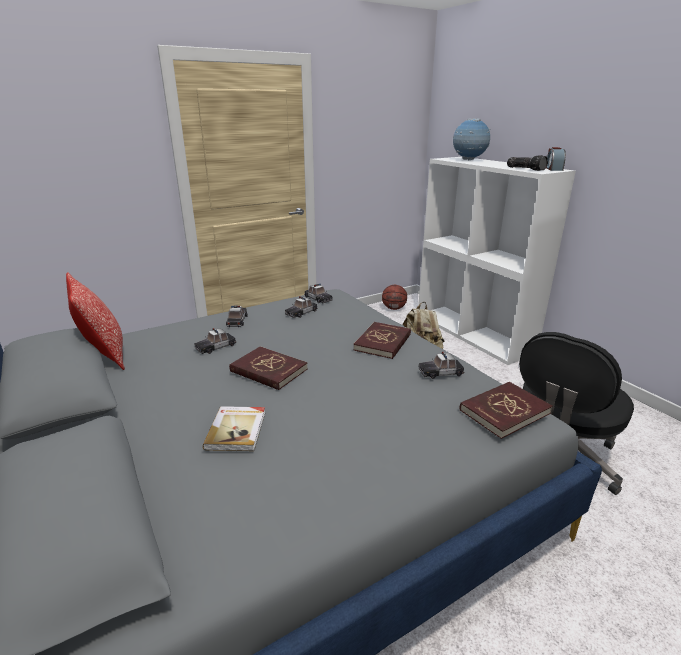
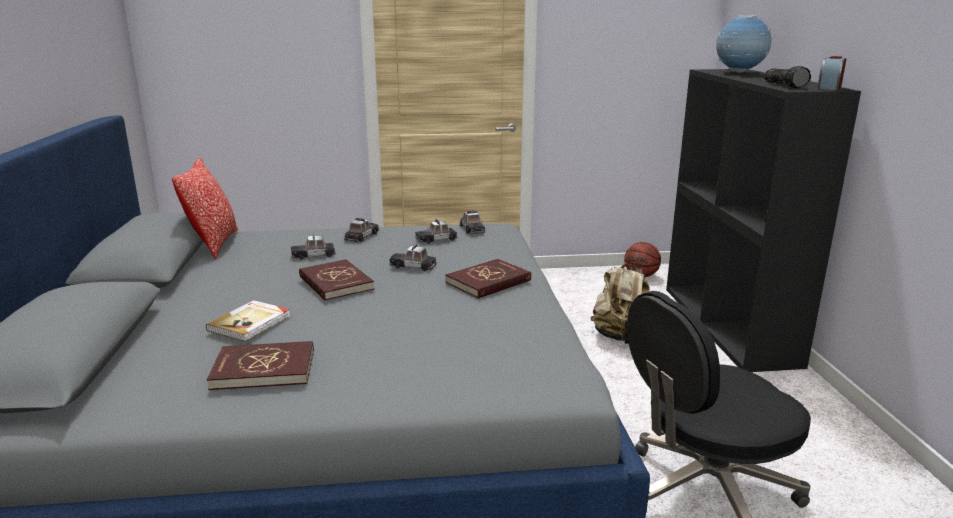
camera: 25 degrees right, 5 degrees down
white bookcase [418,157,576,365] -> black bookcase [666,69,861,372]
toy car [418,351,464,379] -> toy car moved to [389,244,437,271]
red book [460,382,553,439] -> red book moved to [207,341,314,390]

